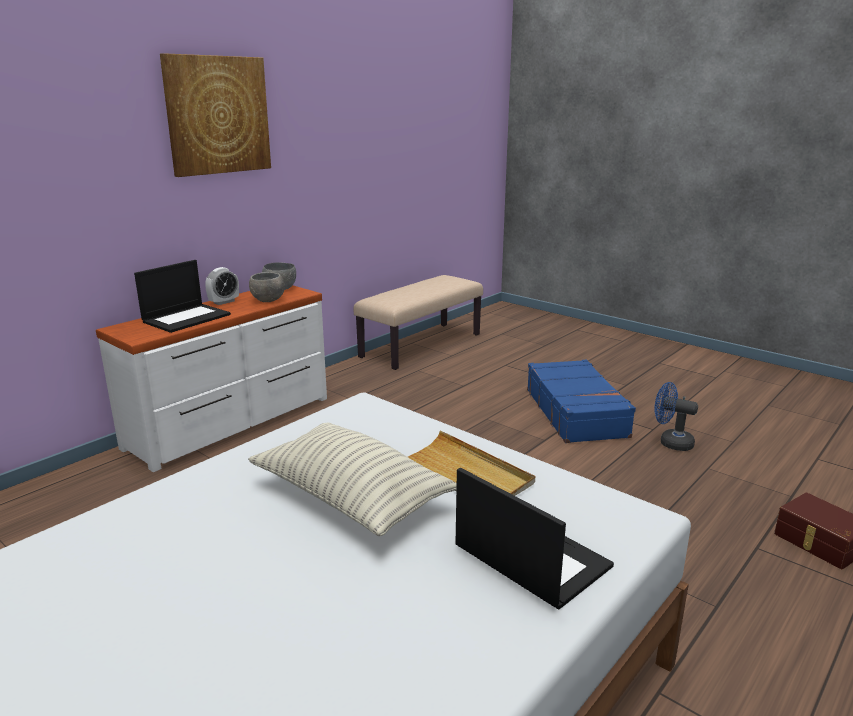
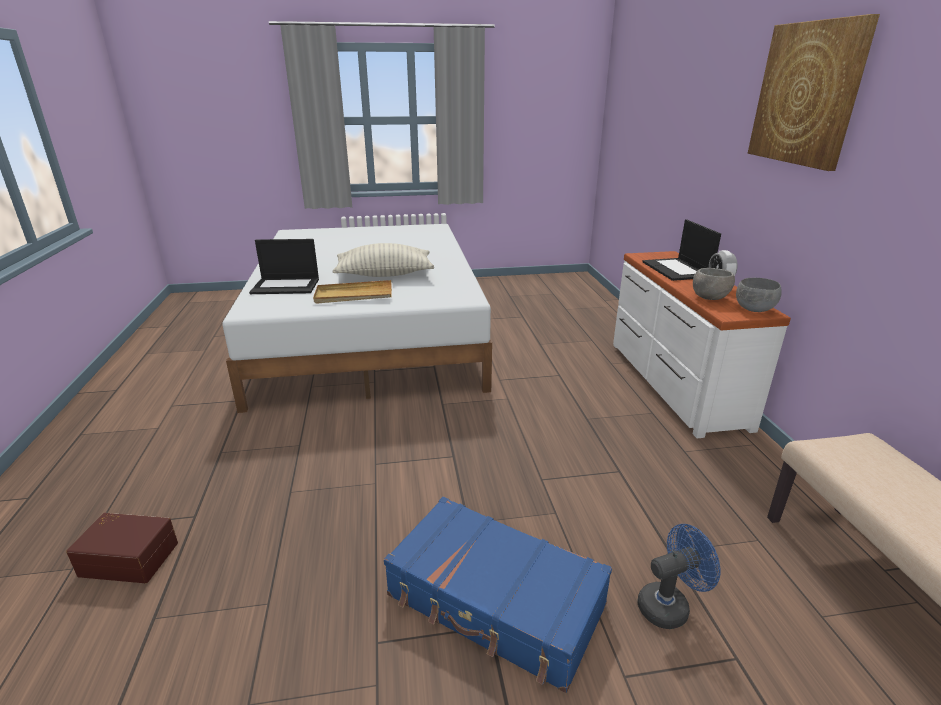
camera: 130 degrees right, 5 degrees up
blue fan [654,382,698,451] -> blue fan moved to [637,524,721,629]

